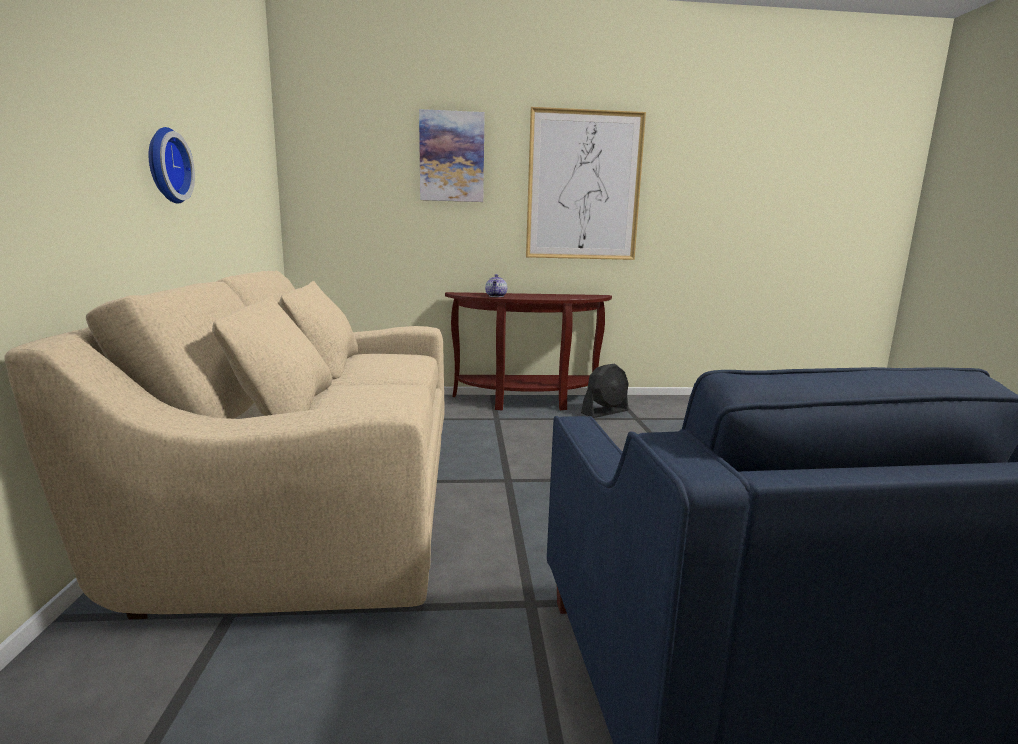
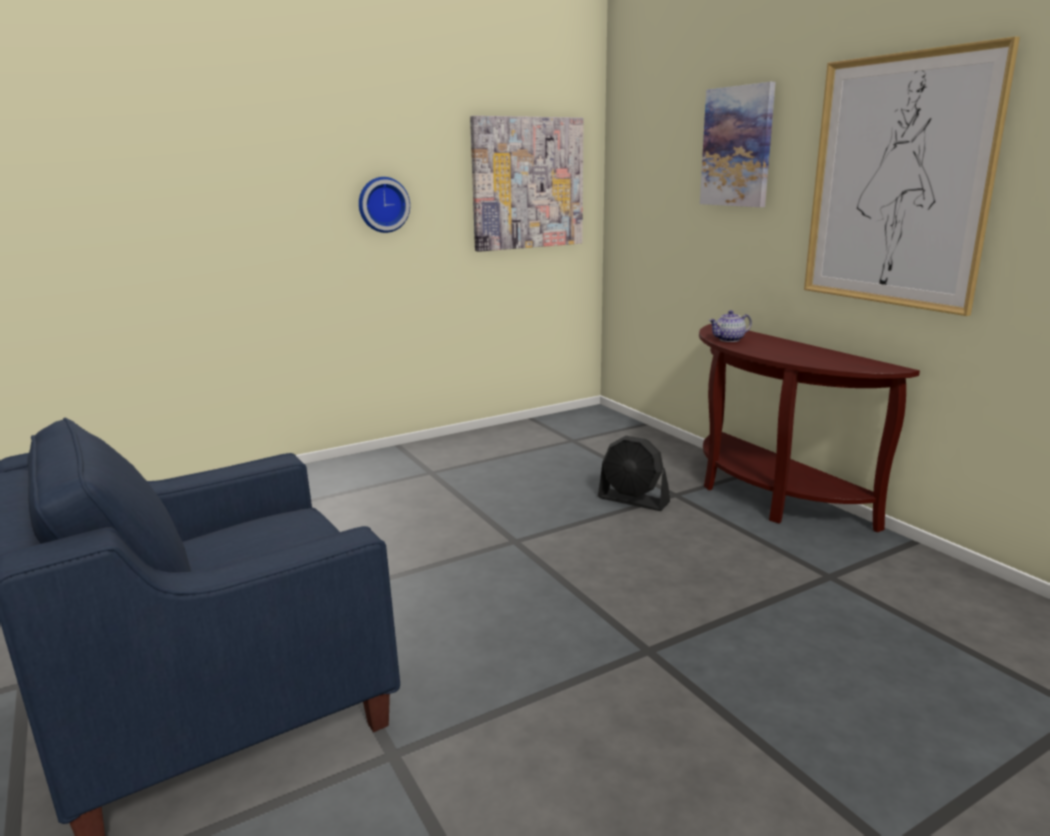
camera: 65 degrees right, 5 degrees up
beige sofa [4,271,445,619] -> none
black fan [581,364,629,418] -> black fan moved to [598,436,670,511]
none -> picture [470,116,584,252]

